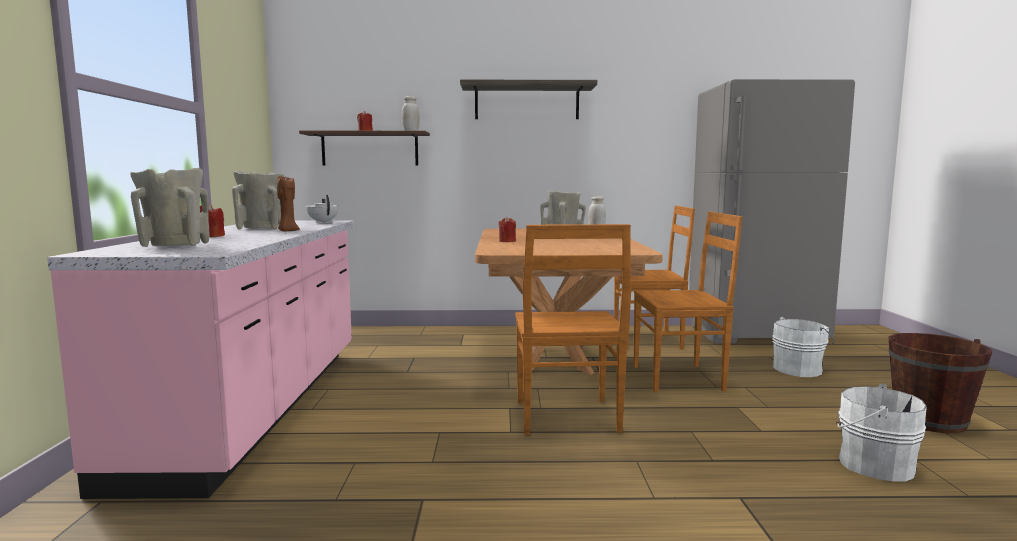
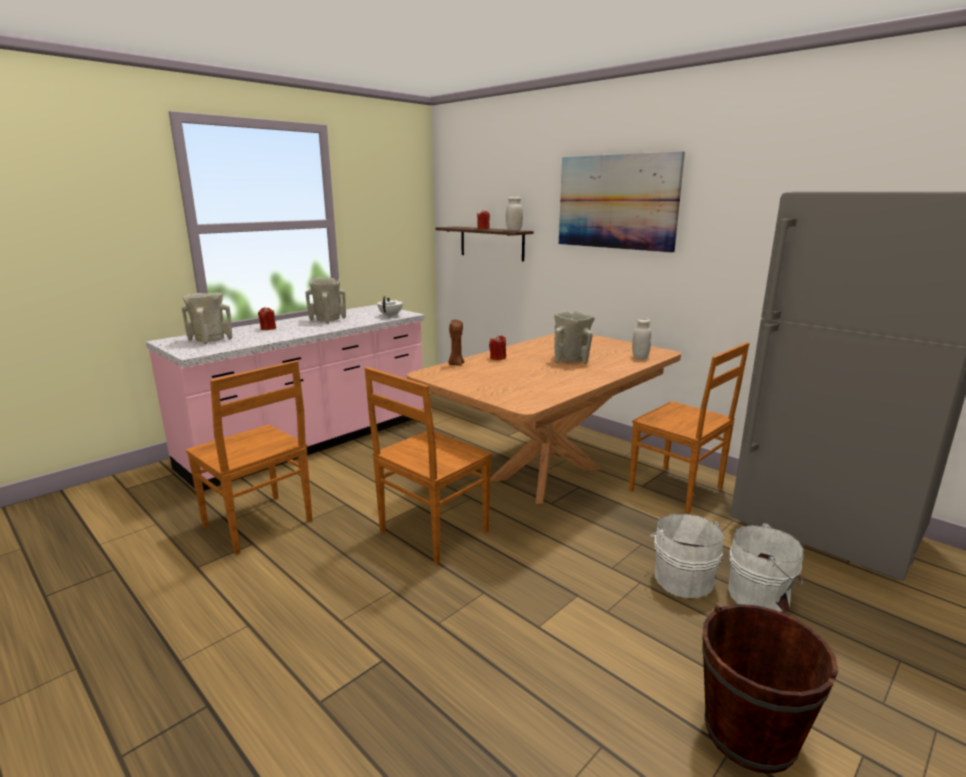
camera: 45 degrees right, 10 degrees up
brown candle [277,175,300,232] -> brown candle moved to [448,320,464,365]
shelf [460,80,597,119] -> picture [559,151,685,253]
brown chair [634,211,742,392] -> brown chair moved to [186,360,312,555]
white bucket [836,384,927,481] -> white bucket moved to [649,514,724,598]

